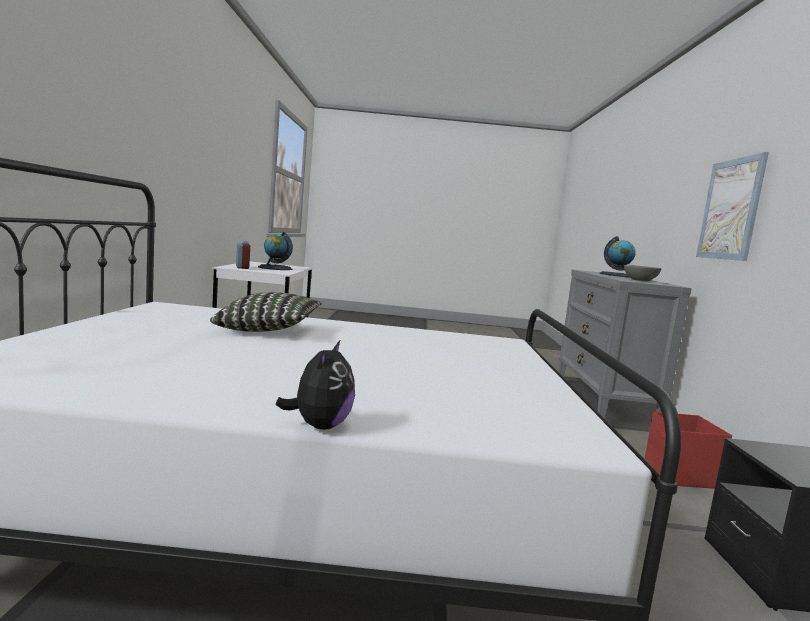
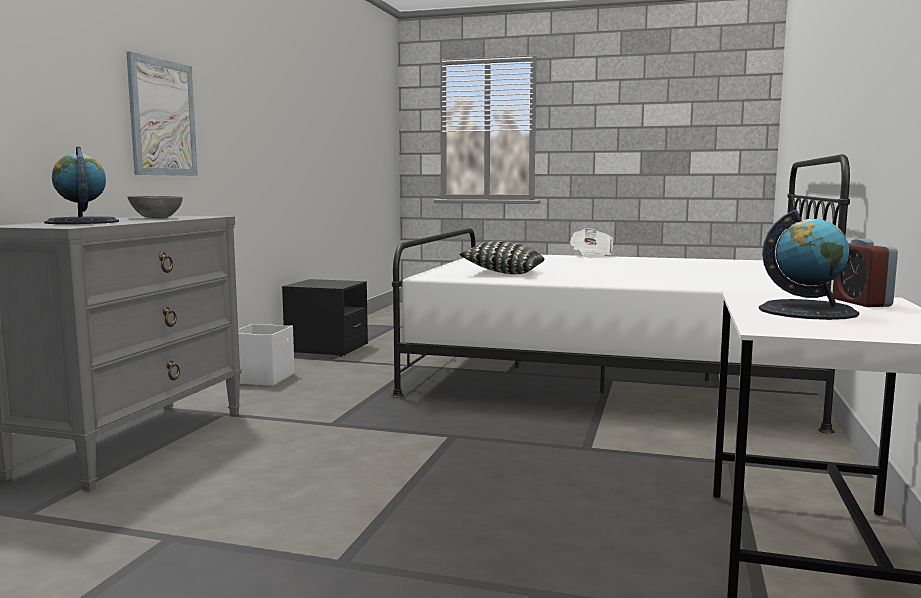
camera: 165 degrees left, 0 degrees up
pillow [210,292,322,332] -> pillow moved to [459,241,544,274]
plush toy [275,341,355,430] -> newspaper [569,228,613,258]
red storage box [645,412,732,489] -> white storage box [238,324,295,386]

